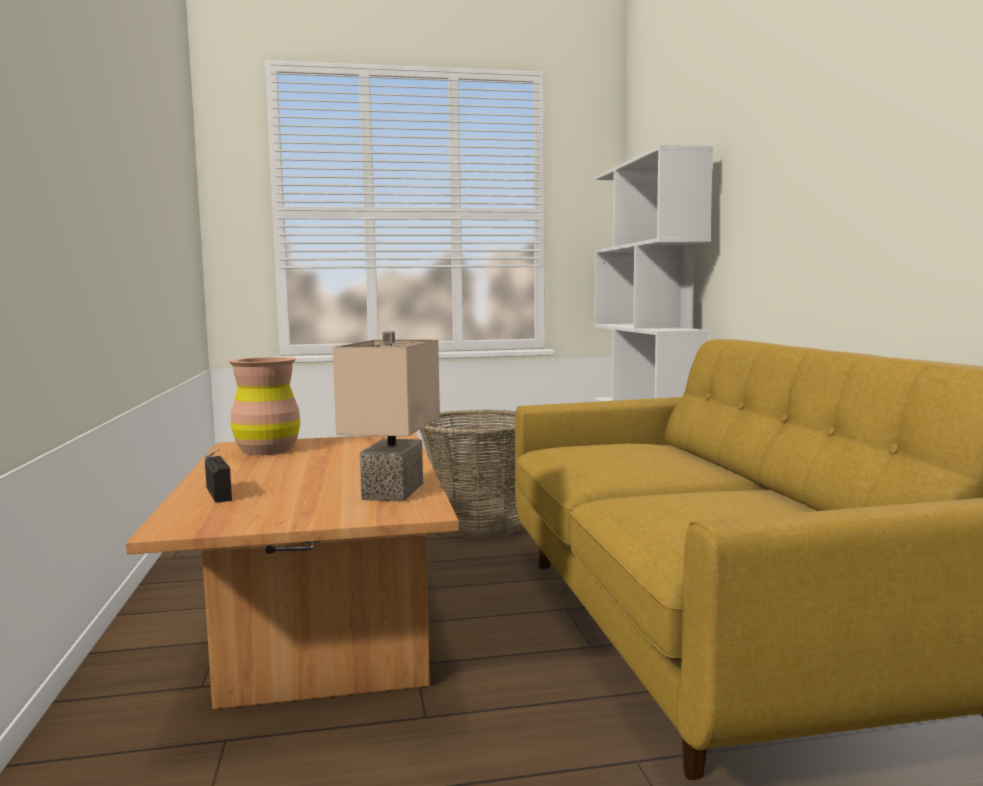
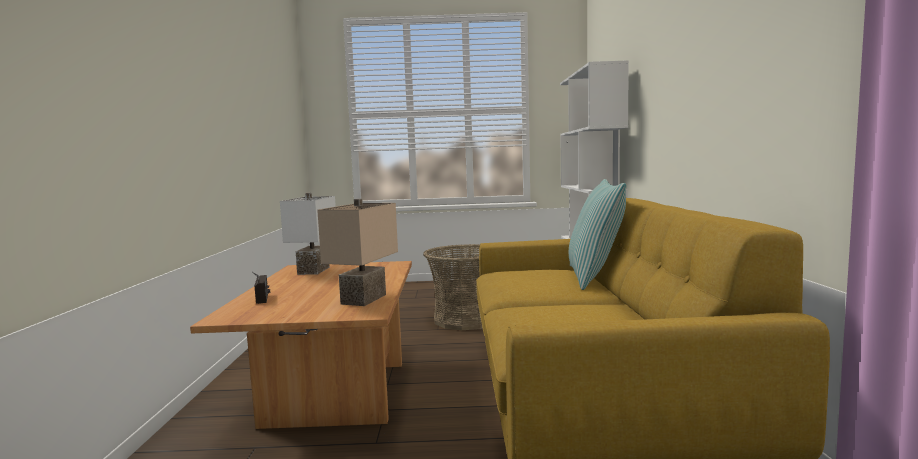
camera: 10 degrees right, 0 degrees up
brown vase [228,357,301,455] -> white table lamp [280,193,336,275]
none -> pillow [569,179,626,290]

